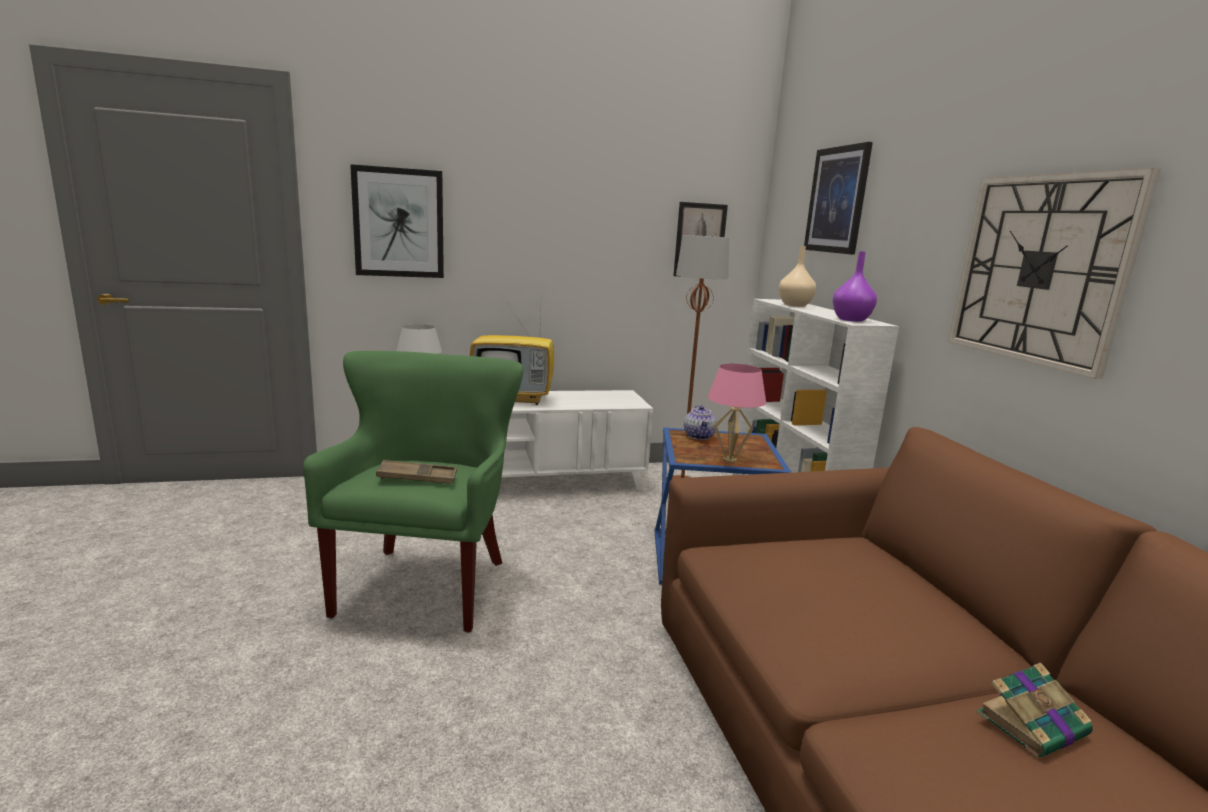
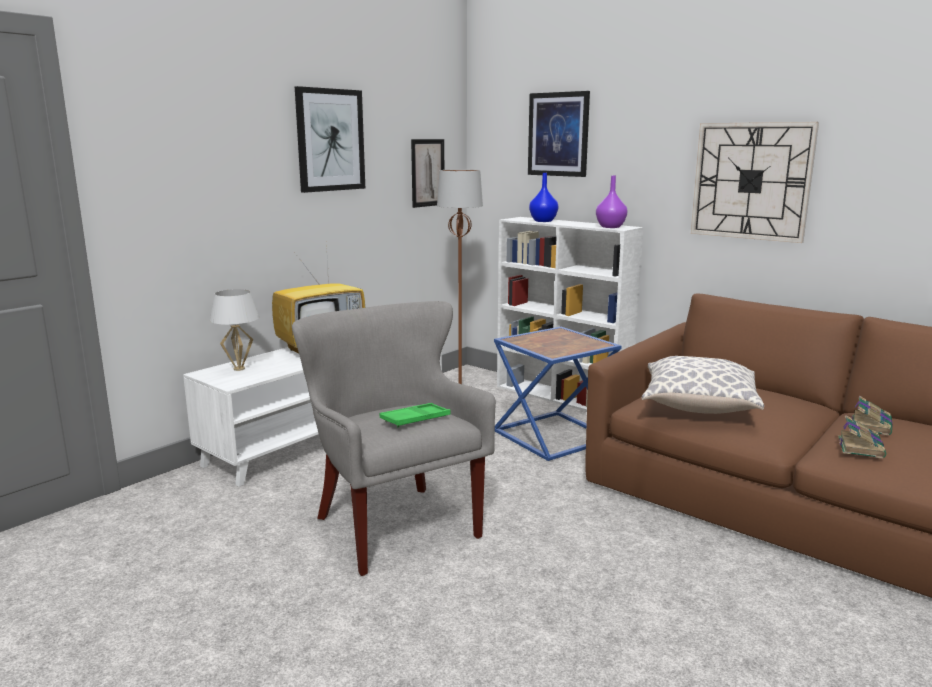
camera: 35 degrees left, 0 degrees up
green armchair [303,351,523,633] -> grey armchair [292,301,496,576]
picture [350,164,444,278] -> picture moved to [295,86,365,193]
brown tray [376,460,457,484] -> green tray [380,403,451,428]
teapot [684,406,717,440] -> none
pink table lamp [708,364,766,462] -> none
beige vase [779,246,816,307] -> blue vase [529,173,558,222]
none -> pillow [642,356,764,414]
none -> book [838,415,887,459]

